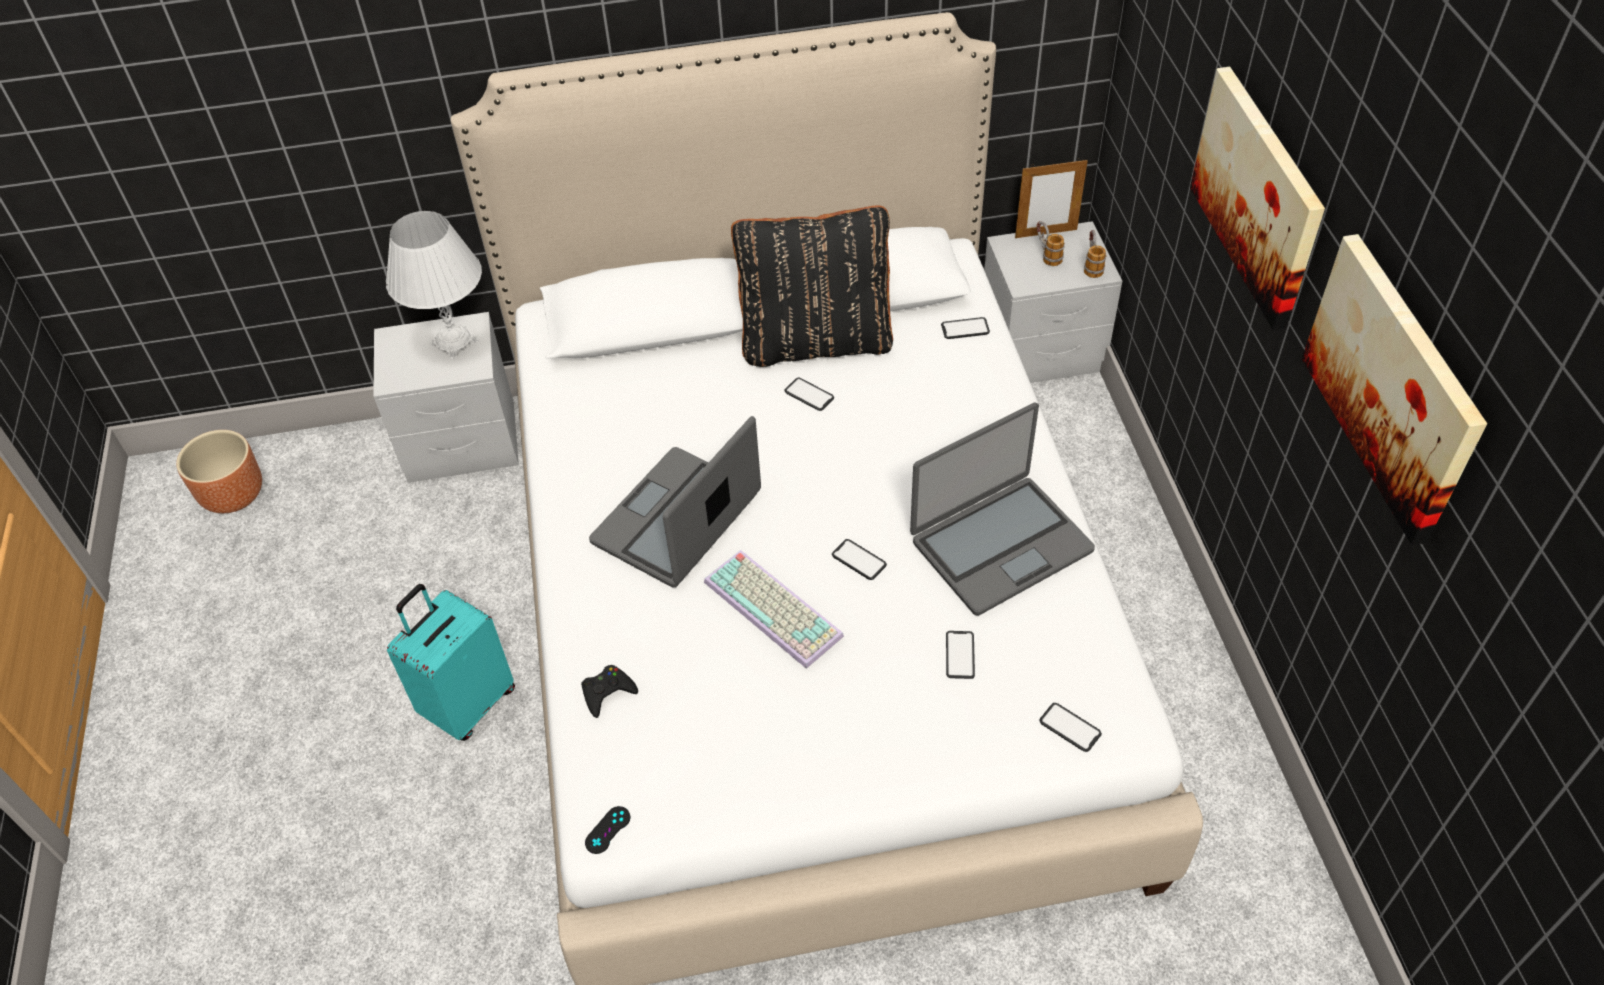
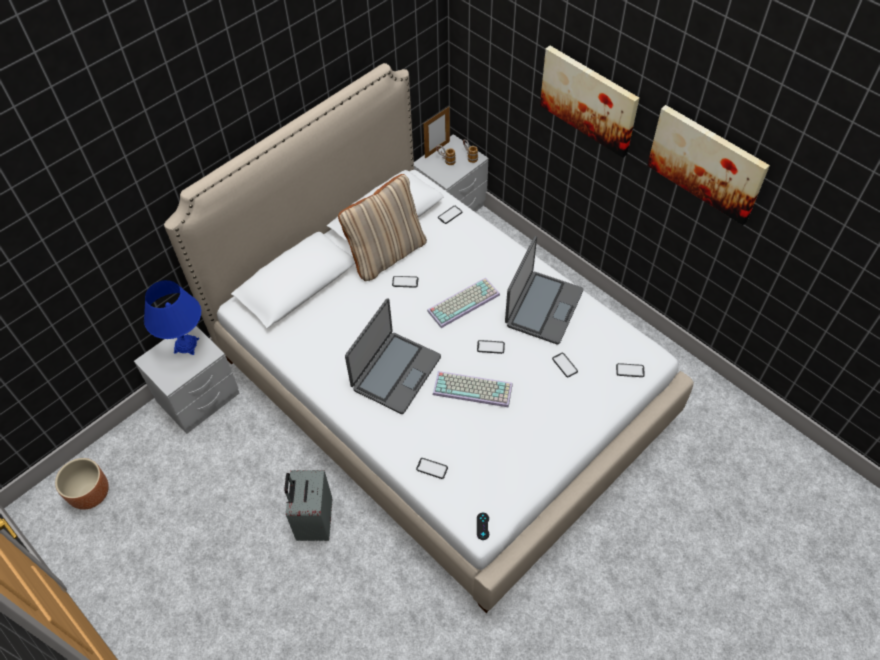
camera: 35 degrees left, 5 degrees up
white table lamp [386,211,482,359] -> blue table lamp [144,280,201,355]
turquoise suitcase [387,584,515,741] -> grey suitcase [284,470,332,541]
black game controller [581,665,638,718] -> phone [416,458,448,479]
laptop [589,416,761,587] -> laptop turned 150 degrees counterclockwise [345,298,441,414]
black pillow [731,205,893,367] -> beige pillow [338,174,427,281]
none -> keyboard [427,278,500,328]

